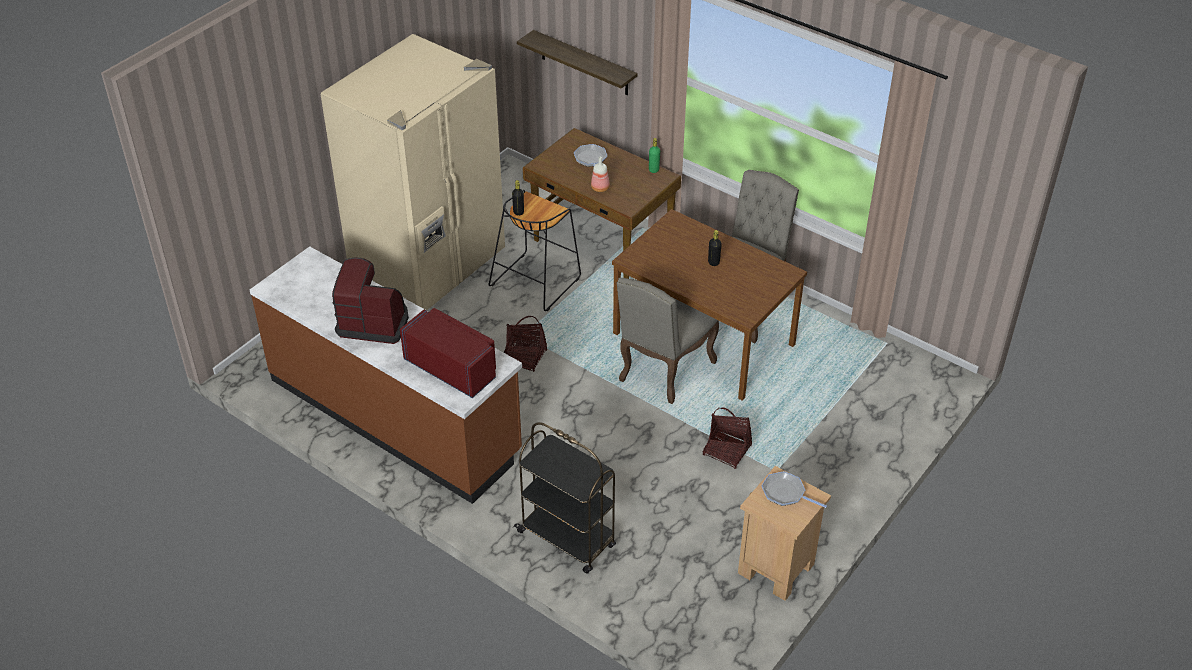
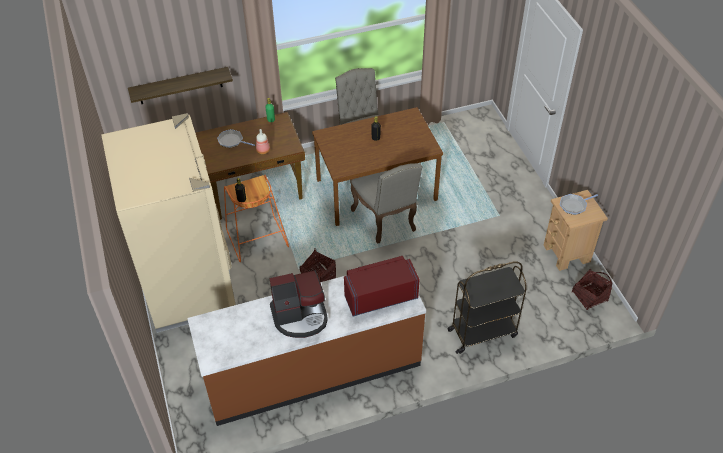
camera: 55 degrees left, 5 degrees up
coffee machine [332,258,409,344] -> coffee machine turned 150 degrees counterclockwise [269,270,328,338]
black stool [489,190,581,311] -> orange stool [224,175,289,262]
basket [703,407,752,469] -> basket moved to [572,269,612,310]

